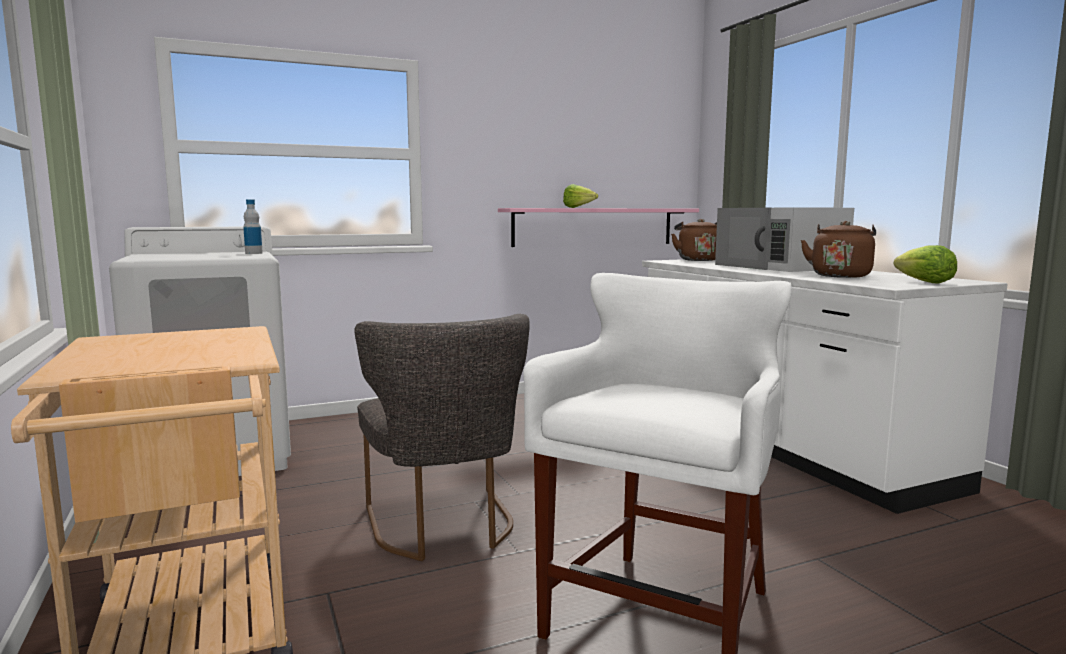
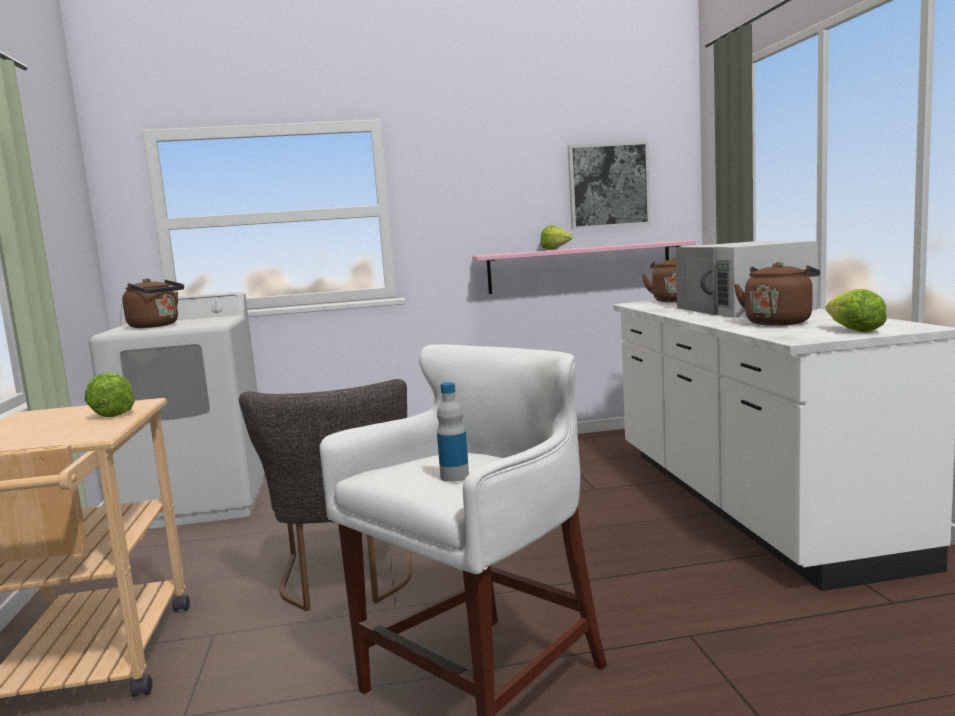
camera: 15 degrees right, 0 degrees up
bottle [243,199,263,254] -> bottle moved to [437,382,469,482]
none -> lettuce [85,372,135,417]
none -> brown kettle [122,278,184,328]
none -> picture [568,141,651,230]

